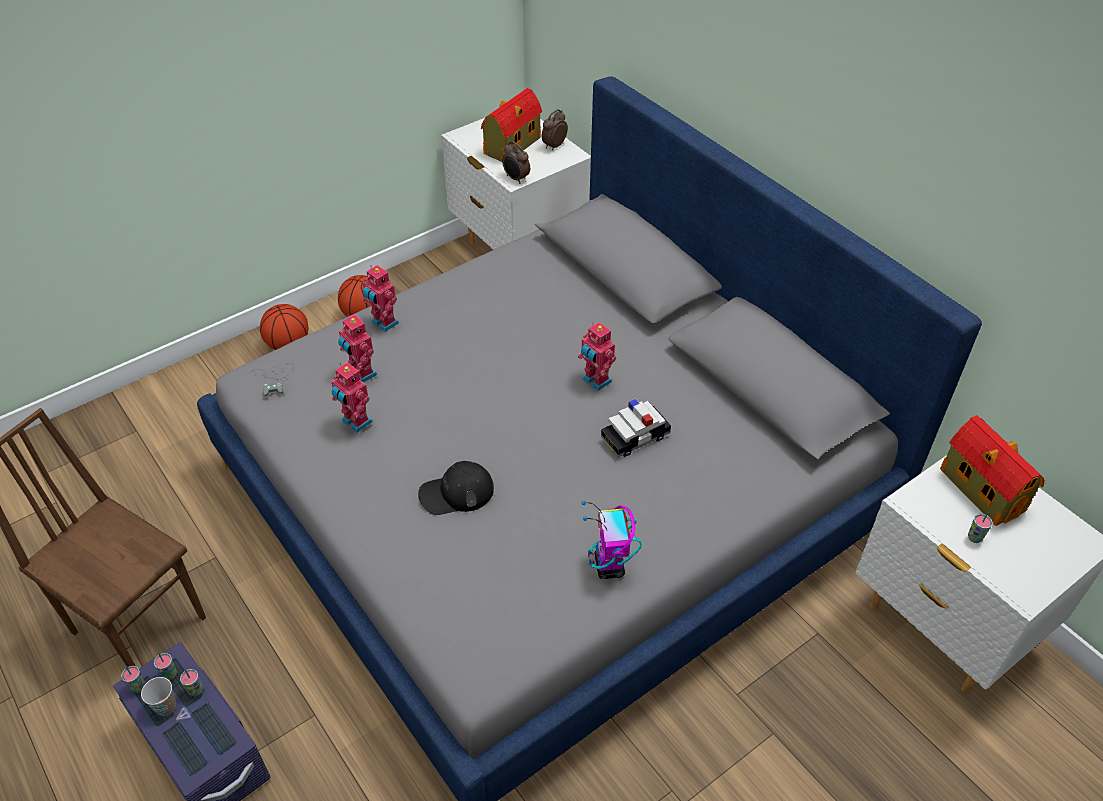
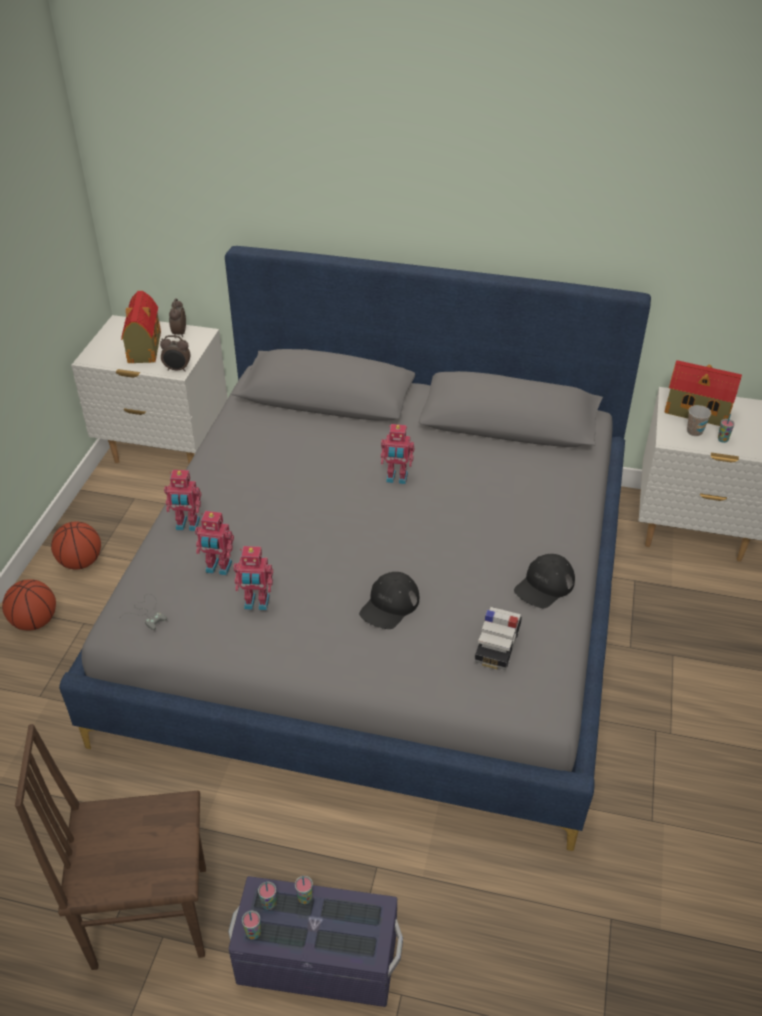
camera: 40 degrees left, 5 degrees down
cup [141,677,176,716] -> cup moved to [687,405,711,436]
toy robot [582,501,642,579] -> black cap [514,554,575,608]
toy car [601,399,671,457] -> toy car moved to [475,607,522,670]

